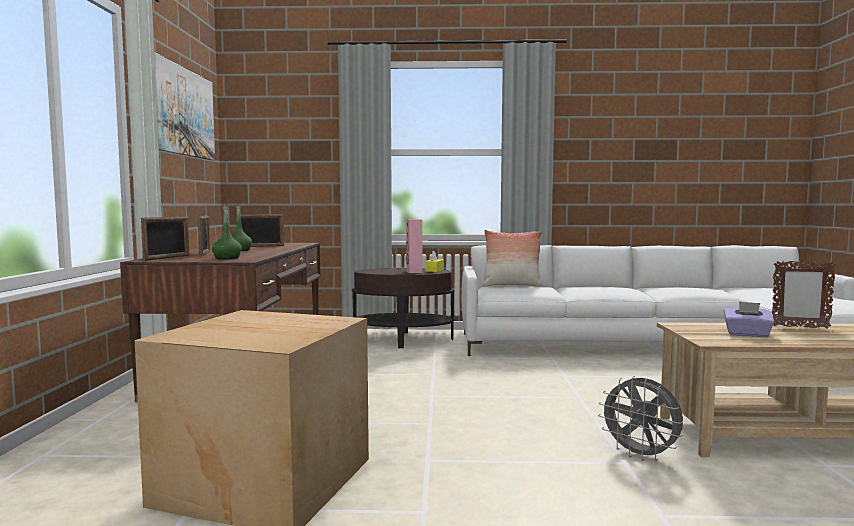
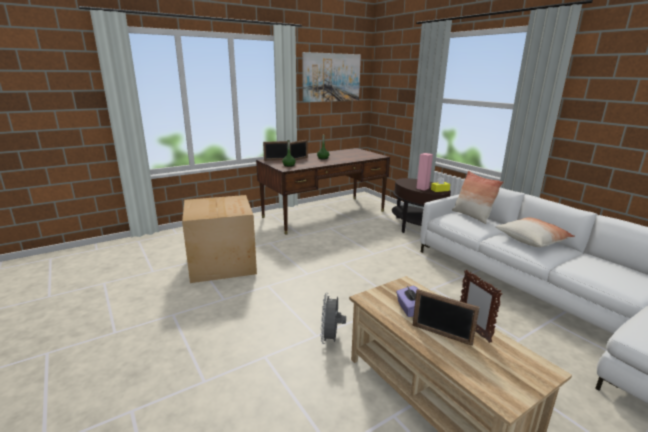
camera: 55 degrees right, 15 degrees up
picture frame [236,214,284,247] -> picture frame moved to [412,289,480,346]
none -> pillow [496,218,575,247]

